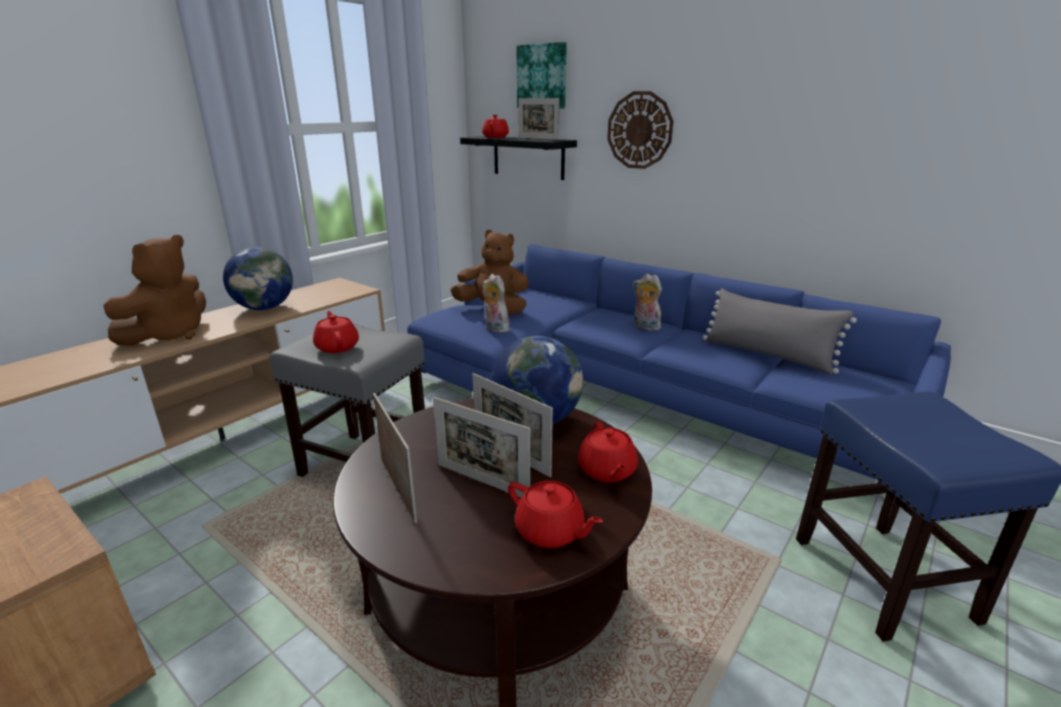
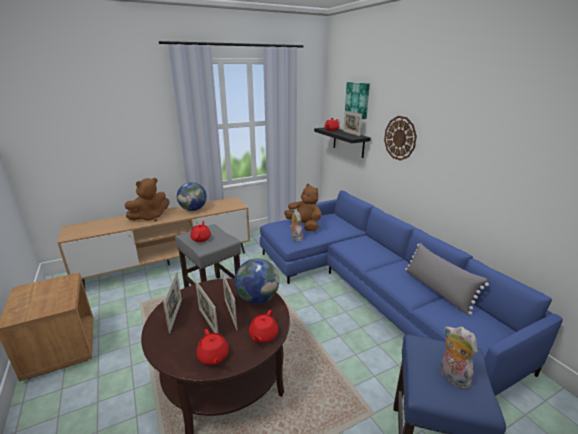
camera: 25 degrees right, 0 degrees up
plush toy [633,274,662,331] -> plush toy moved to [440,326,477,389]

